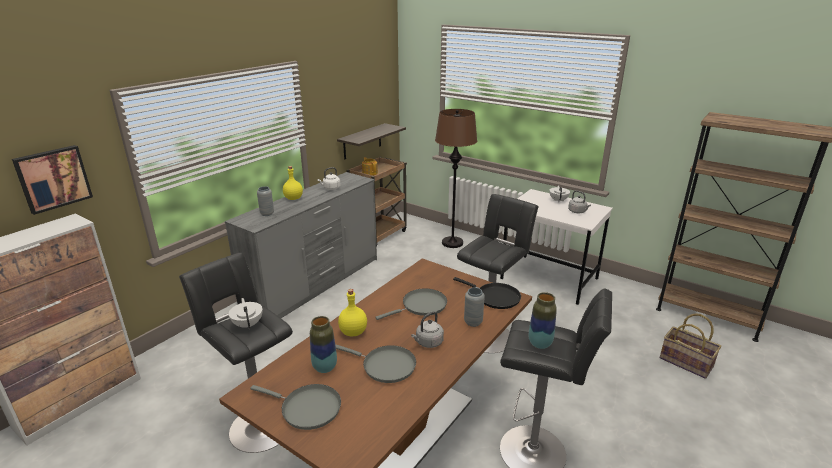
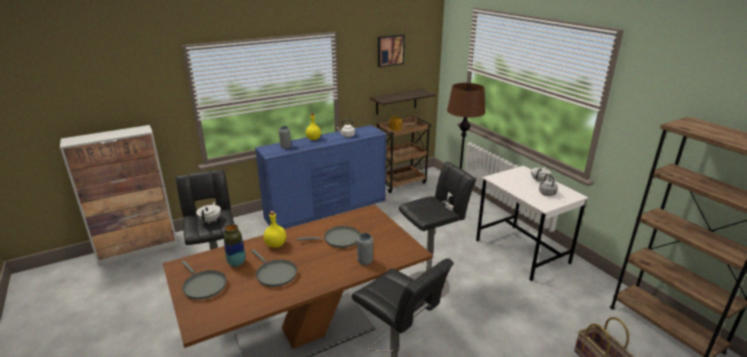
camera: 25 degrees right, 0 degrees up
picture [12,145,93,215] -> picture moved to [378,34,405,67]
grey dresser [225,172,377,318] -> blue dresser [255,125,387,229]
grey kettle [411,311,444,348] -> none
black frying pan [453,277,521,309] -> none
vase [529,292,557,349] -> none

